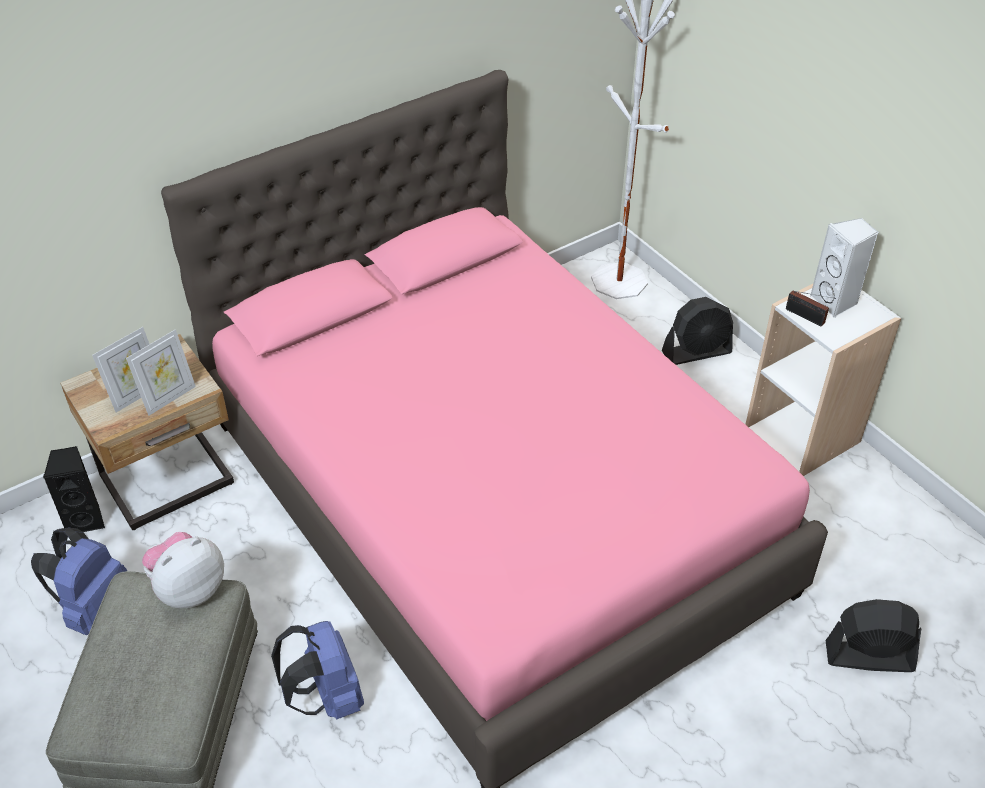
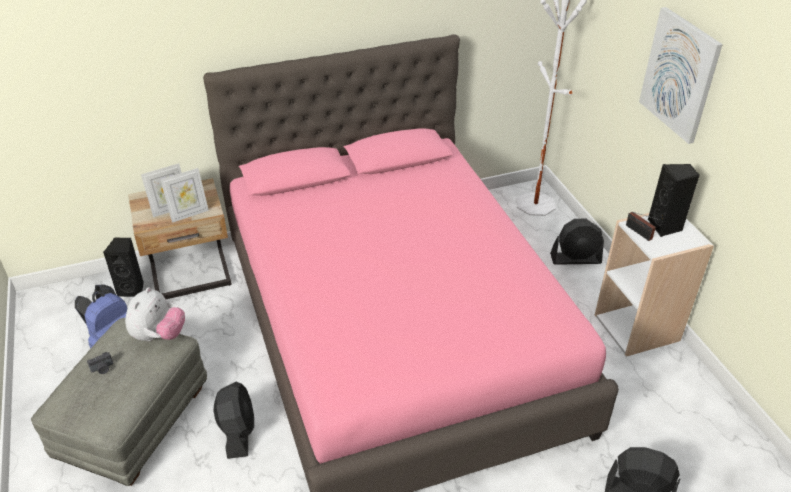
camera: 15 degrees right, 5 degrees down
plush toy [142,532,224,608] -> plush toy turned 135 degrees clockwise [125,287,185,341]
blue backpack [271,621,364,720] -> black fan [214,382,254,459]
white speaker [810,218,878,318] -> black speaker [648,164,700,237]
none -> camera [87,352,113,374]
none -> picture [639,7,723,144]

